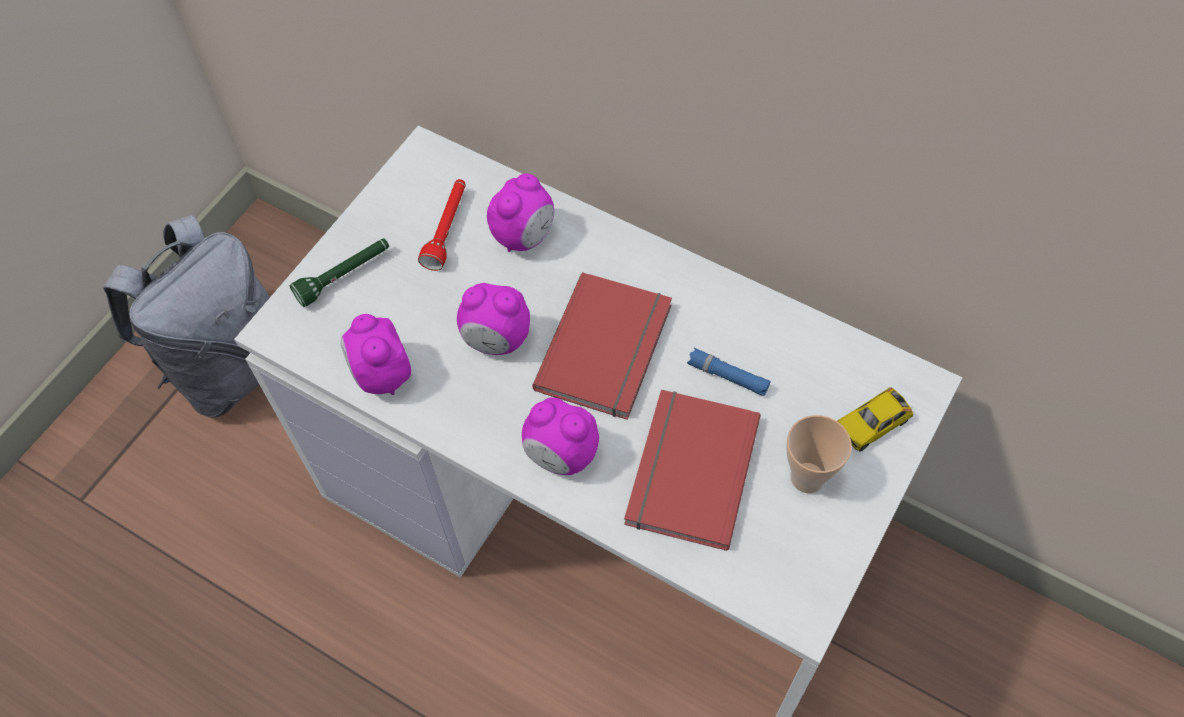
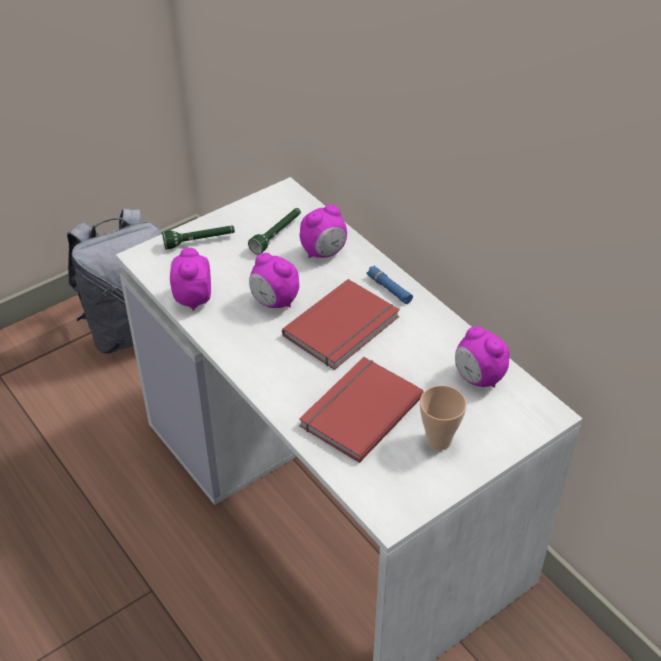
camera: 20 degrees right, 15 degrees down
red flashlight [418,179,466,271] -> green flashlight [248,208,301,255]
alarm clock [522,397,599,475] -> alarm clock moved to [455,326,510,388]
blue flashlight [687,348,771,396] -> blue flashlight moved to [367,266,413,304]
toy car [837,387,913,451] -> none

